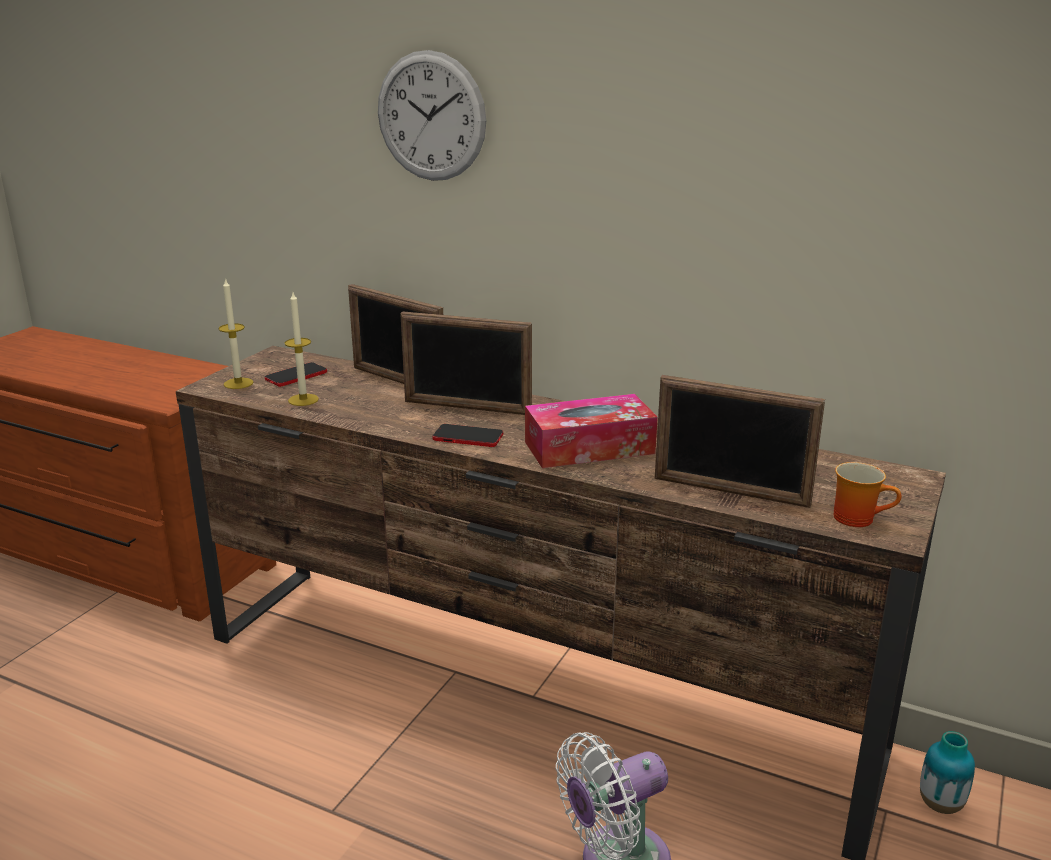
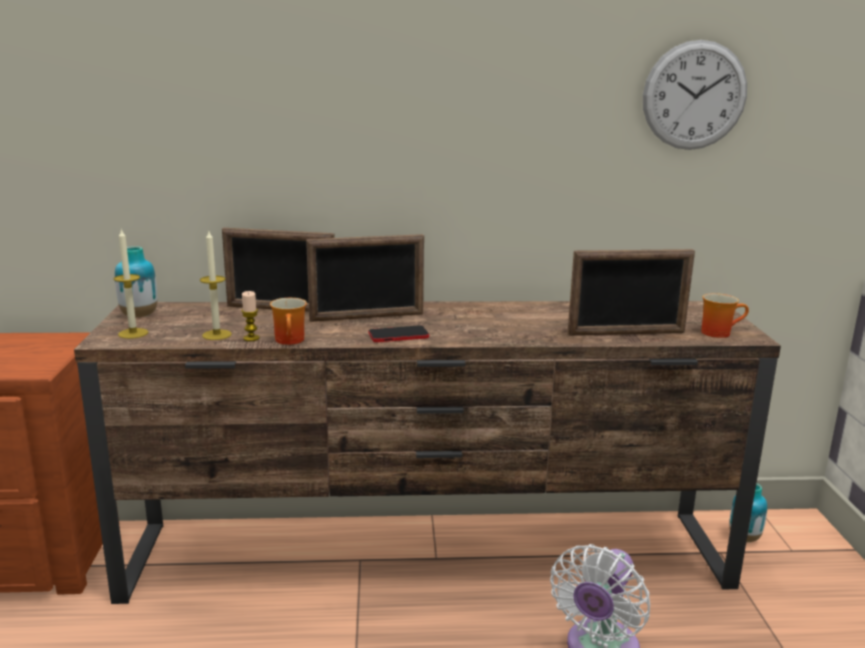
camera: 30 degrees left, 5 degrees down
phone [265,362,327,387] -> none
wall clock [378,50,486,181] -> wall clock moved to [643,40,747,150]
tissue box [525,394,658,468] -> none
none -> vase [115,246,157,317]
none -> candle [241,291,260,341]
none -> mug [270,298,307,345]

